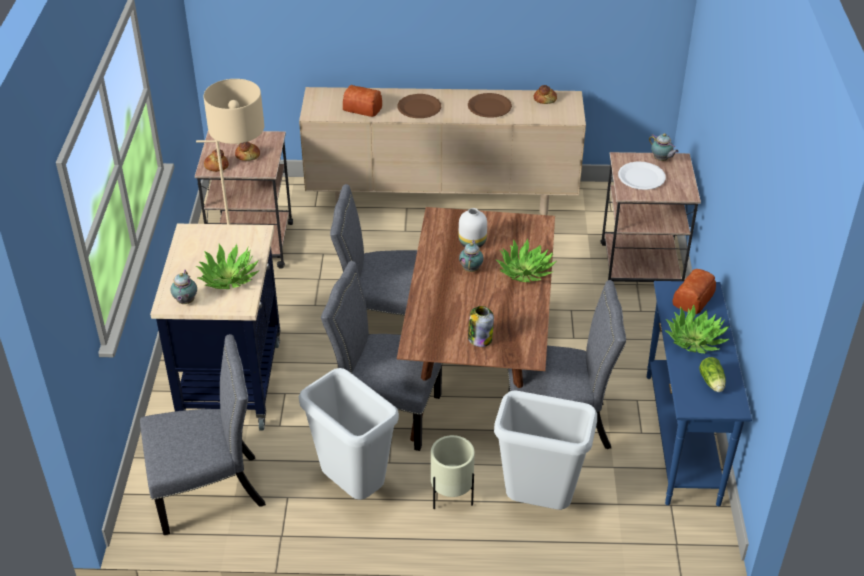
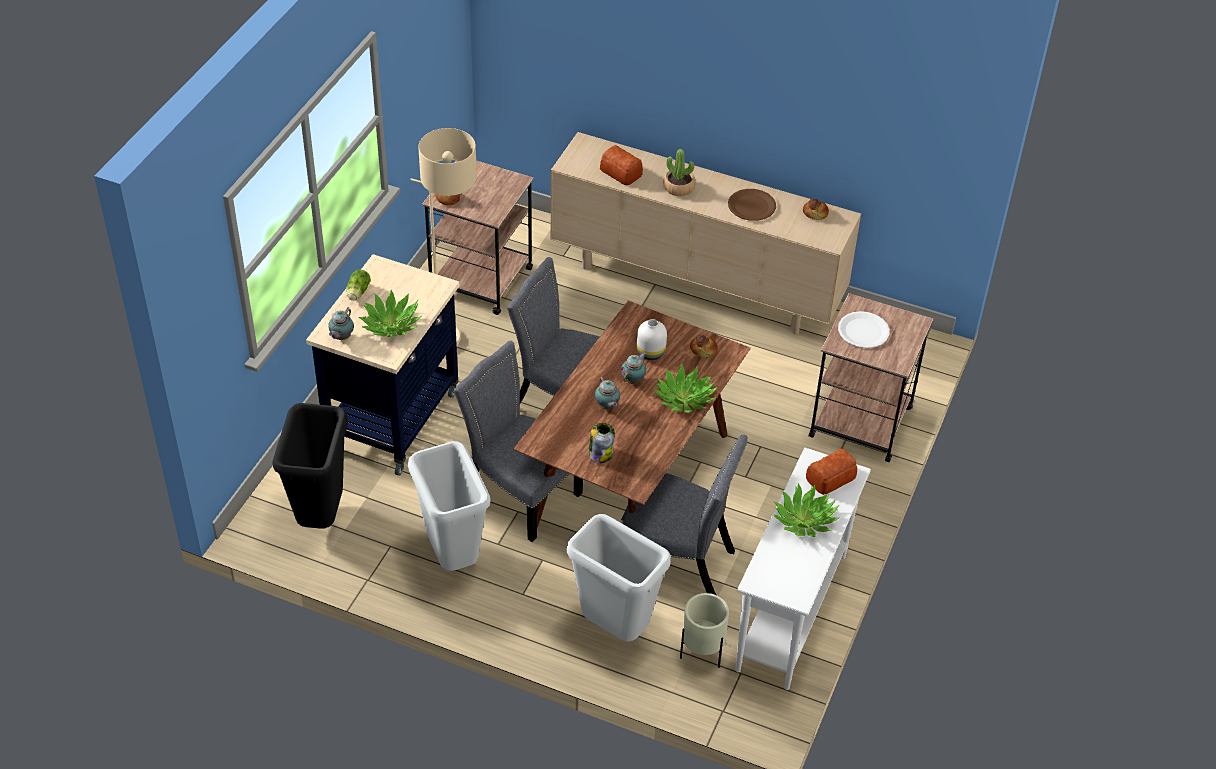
camera: 20 degrees right, 5 degrees up
grey chair [140,334,266,535] -> black trash can [272,403,348,529]
bread [235,142,260,161] -> bread moved to [690,335,718,357]
brown plate [398,94,441,118] -> potted plant [663,149,696,196]
beige planter [431,435,475,509] -> beige planter moved to [680,593,729,668]
blue console table [647,281,752,507] -> white console table [735,447,871,690]
teapot [649,133,679,161] -> teapot moved to [595,376,620,409]
lettuce [699,357,726,392] -> lettuce moved to [347,270,371,301]

